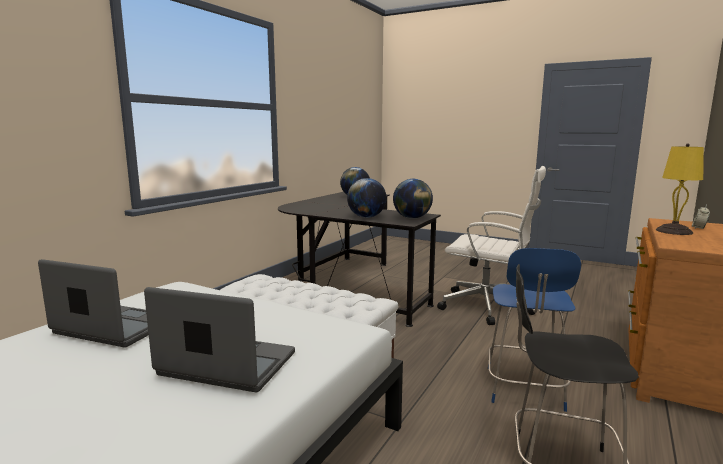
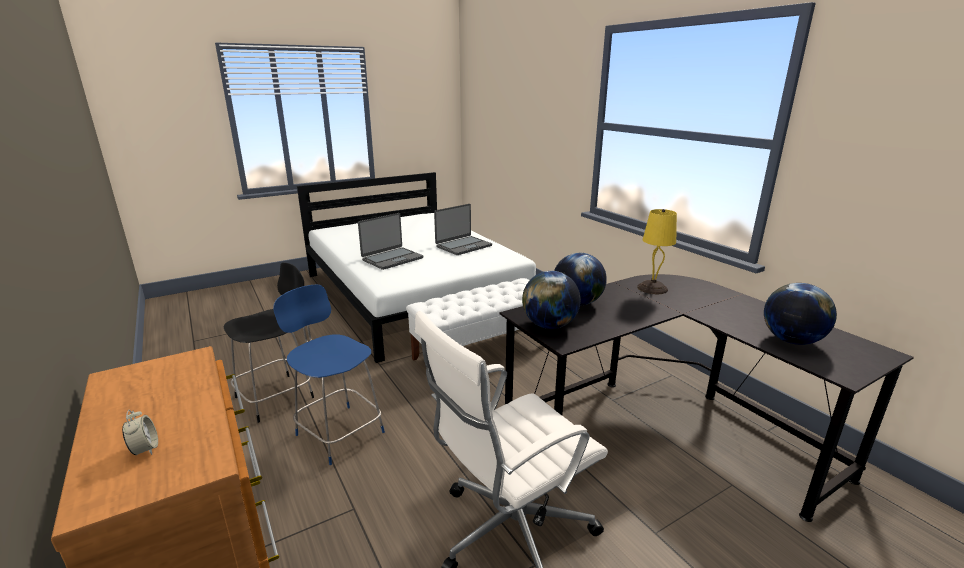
camera: 120 degrees right, 10 degrees up
yellow table lamp [656,144,704,235] -> yellow table lamp moved to [637,209,677,294]

